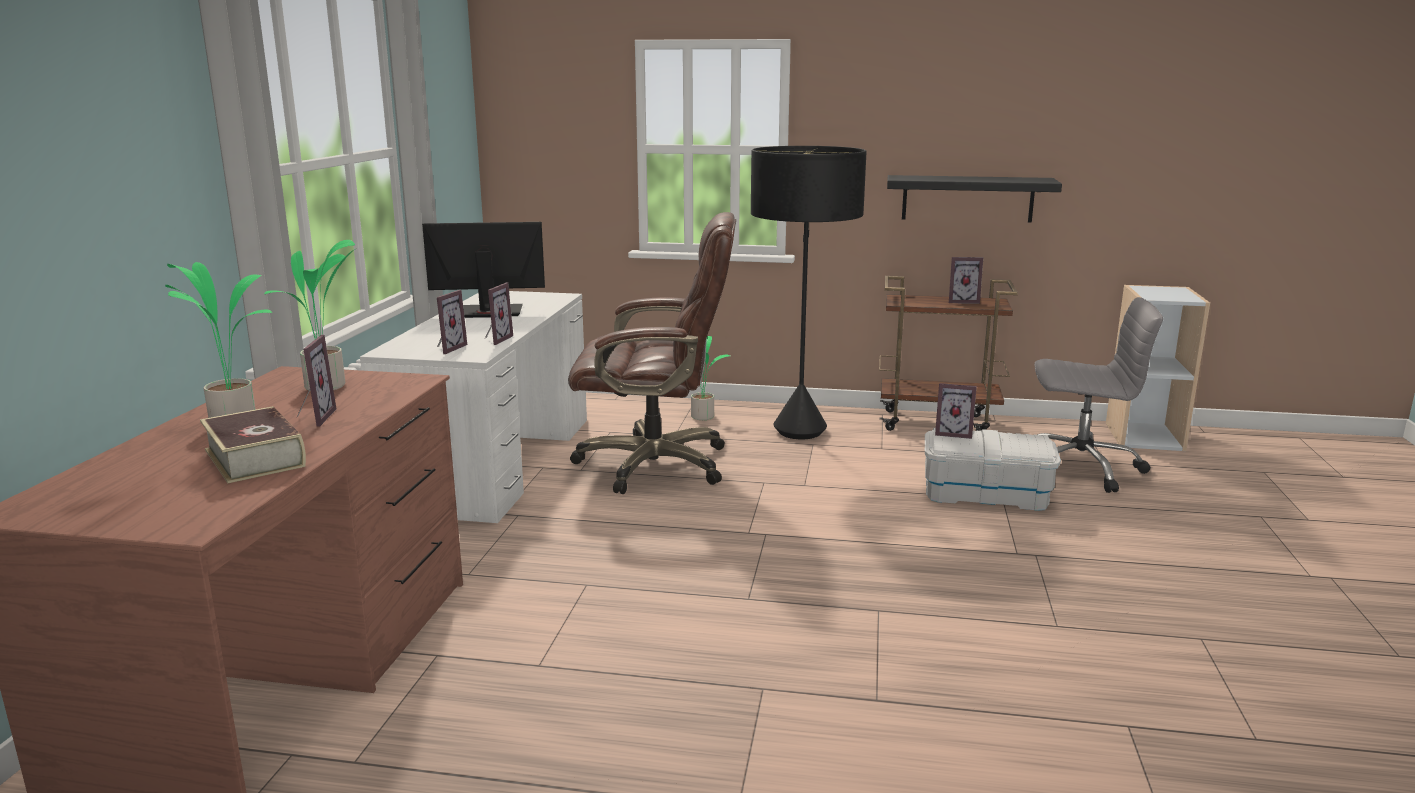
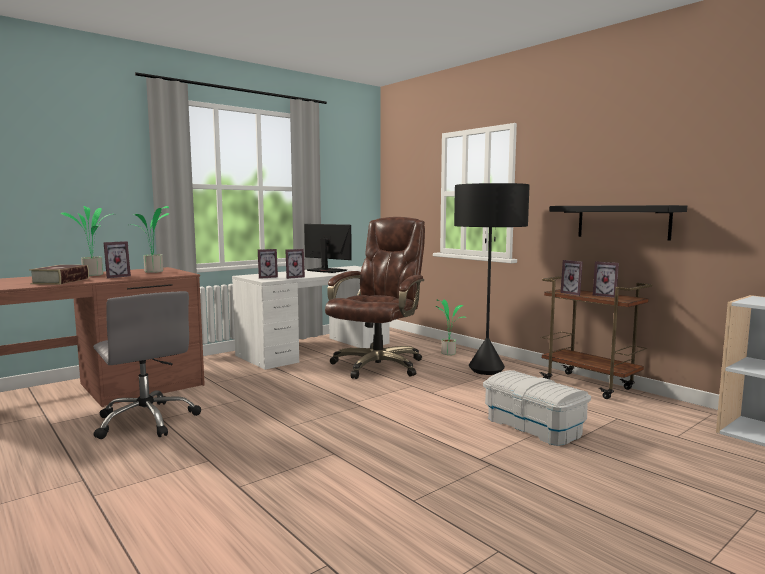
camera: 40 degrees right, 10 degrees down
brown office chair [568,212,736,494] -> brown office chair turned 105 degrees counterclockwise [325,217,425,379]
picture frame [935,383,977,439] -> picture frame moved to [560,260,583,296]
grey office chair [1035,297,1163,493] -> grey office chair moved to [93,291,201,439]

